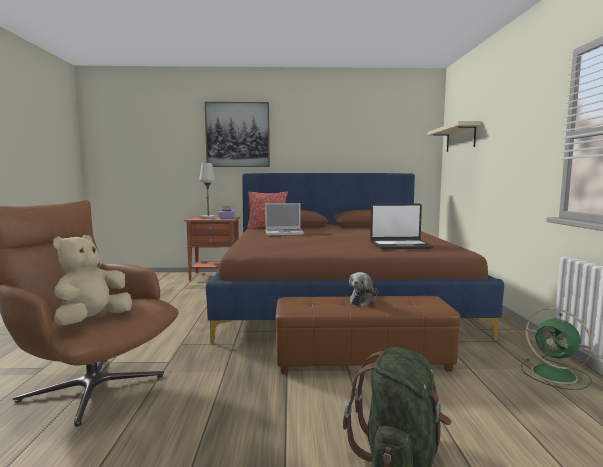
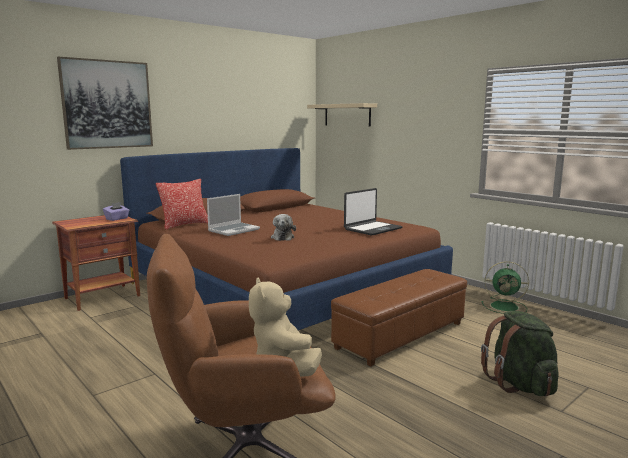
camera: 40 degrees left, 5 degrees up
white table lamp [199,163,218,219] -> none
plush toy [349,272,378,307] -> plush toy moved to [271,214,296,241]

